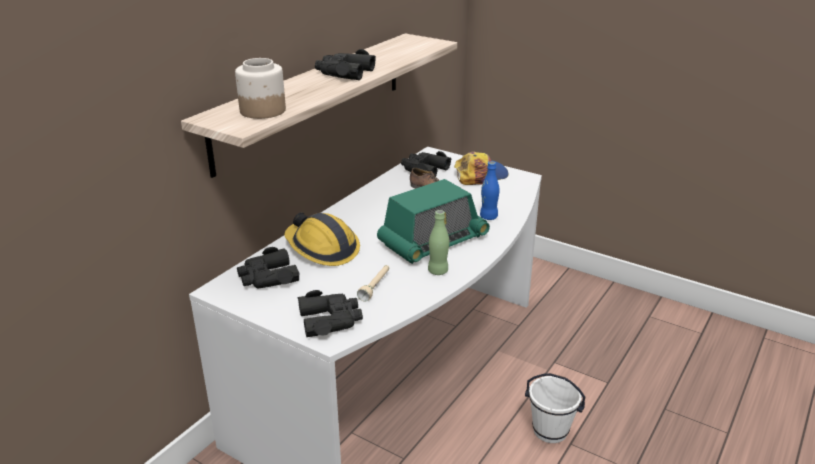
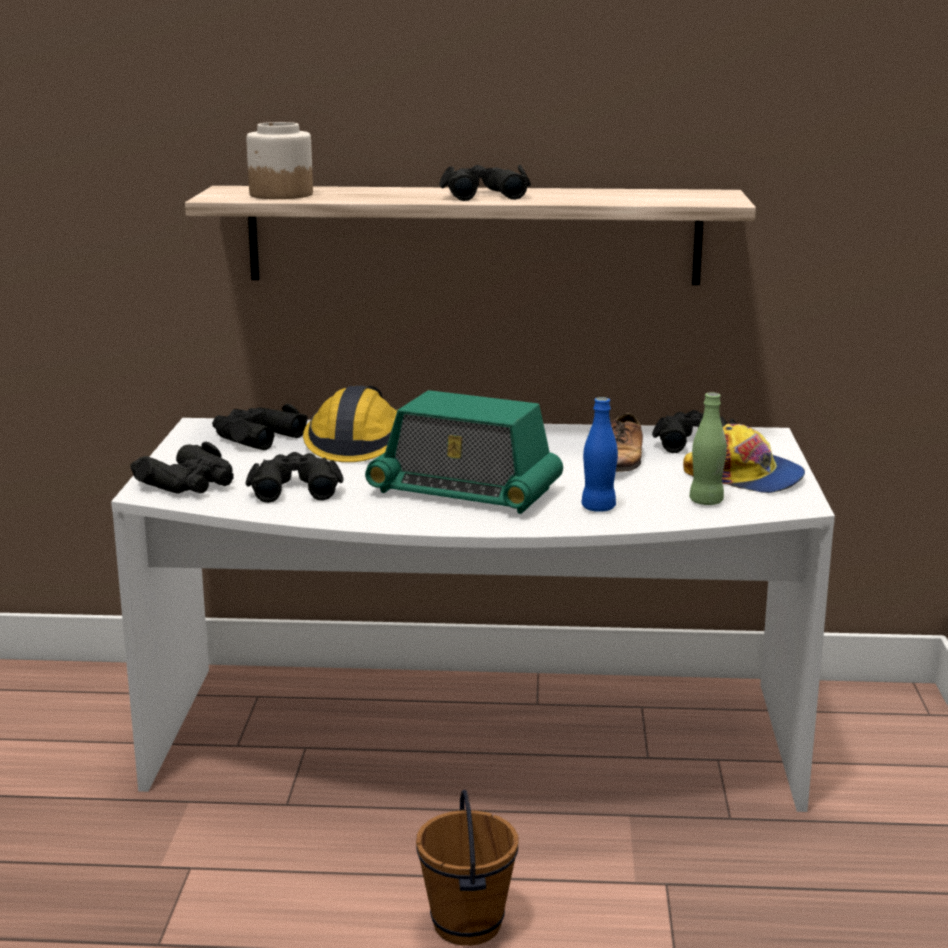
camera: 60 degrees right, 10 degrees down
beige flashlight [357,265,389,302] -> black binoculars [246,452,344,503]
green bottle [428,210,449,275] -> green bottle moved to [689,392,727,505]
white bucket [525,373,585,443] -> brown bucket [416,789,518,946]

